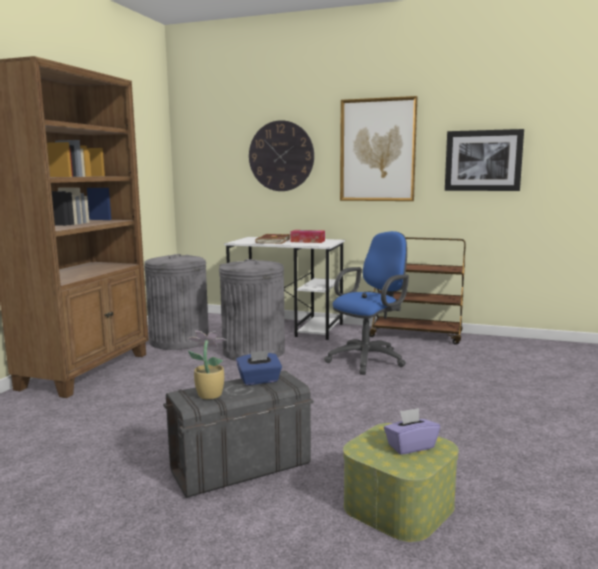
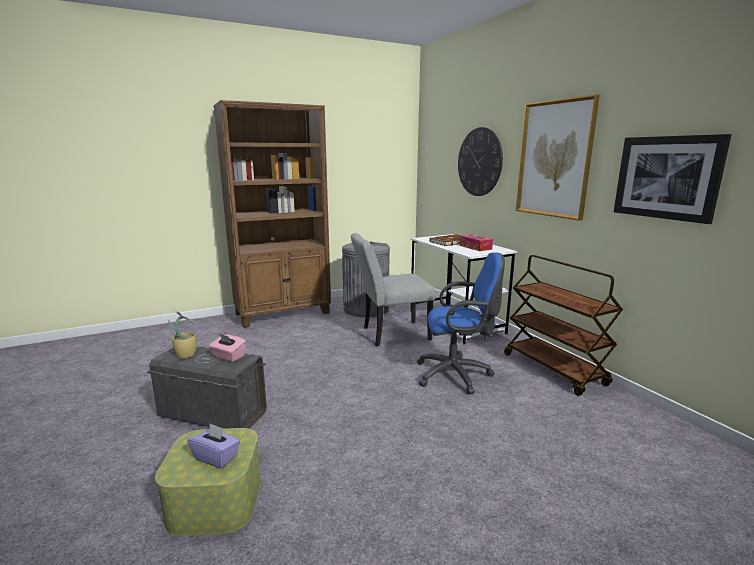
camera: 45 degrees right, 5 degrees up
grey trash can [219,259,285,361] -> grey chair [351,233,435,346]
blue tissue box [236,350,282,385] -> pink tissue box [209,334,247,362]

